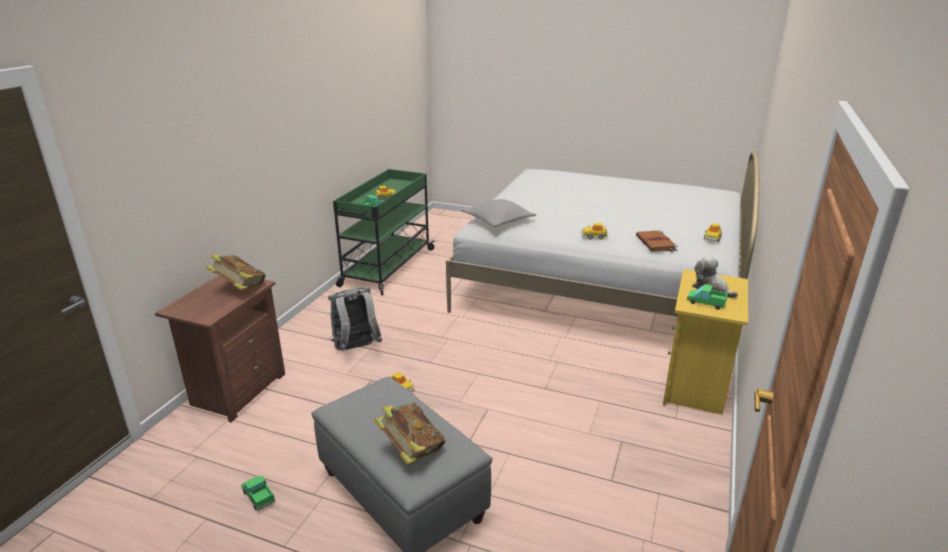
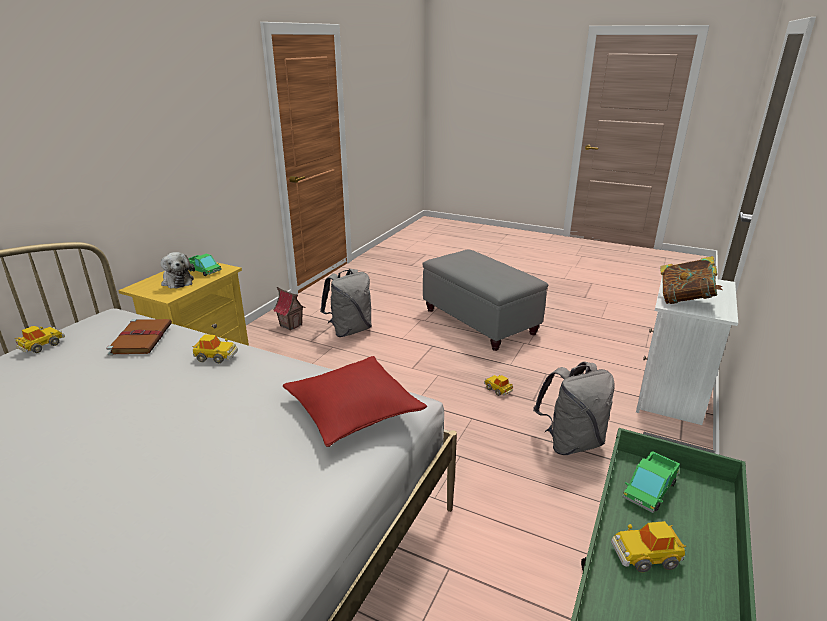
camera: 175 degrees left, 0 degrees up
brown nightstand [155,275,285,423] -> white nightstand [636,279,738,425]
toy truck [241,476,276,511] -> none
book [374,402,446,465] -> none
grey pillow [462,199,536,227] -> red pillow [283,356,427,447]
none -> toy house [273,287,305,331]
none -> grey backpack [320,269,372,337]

